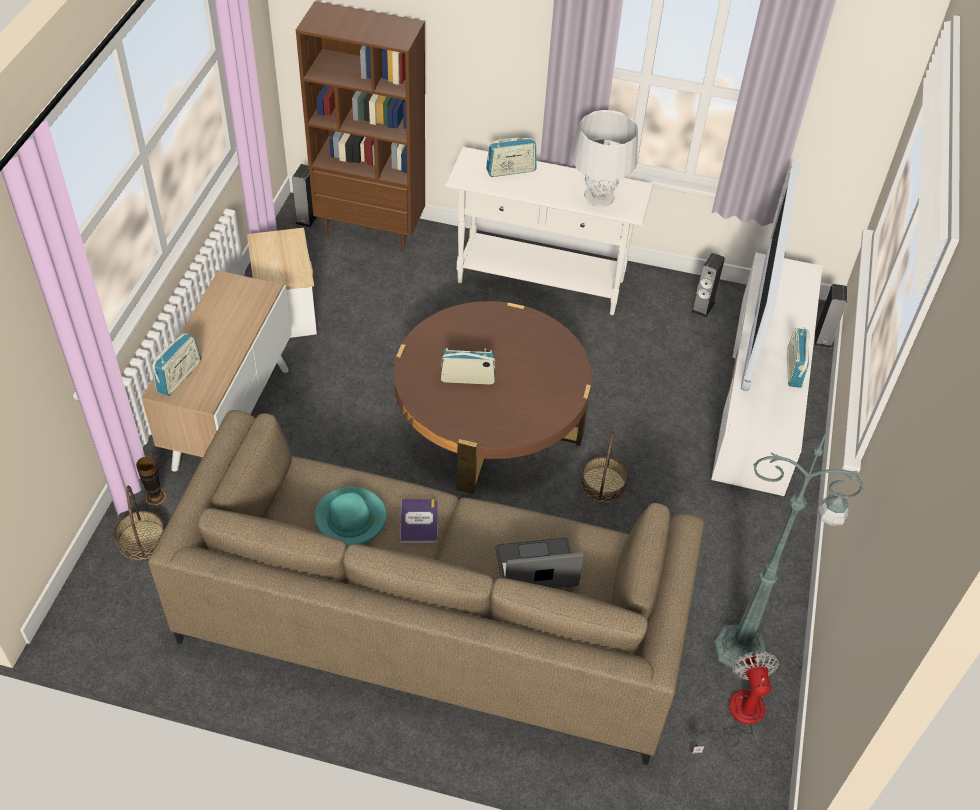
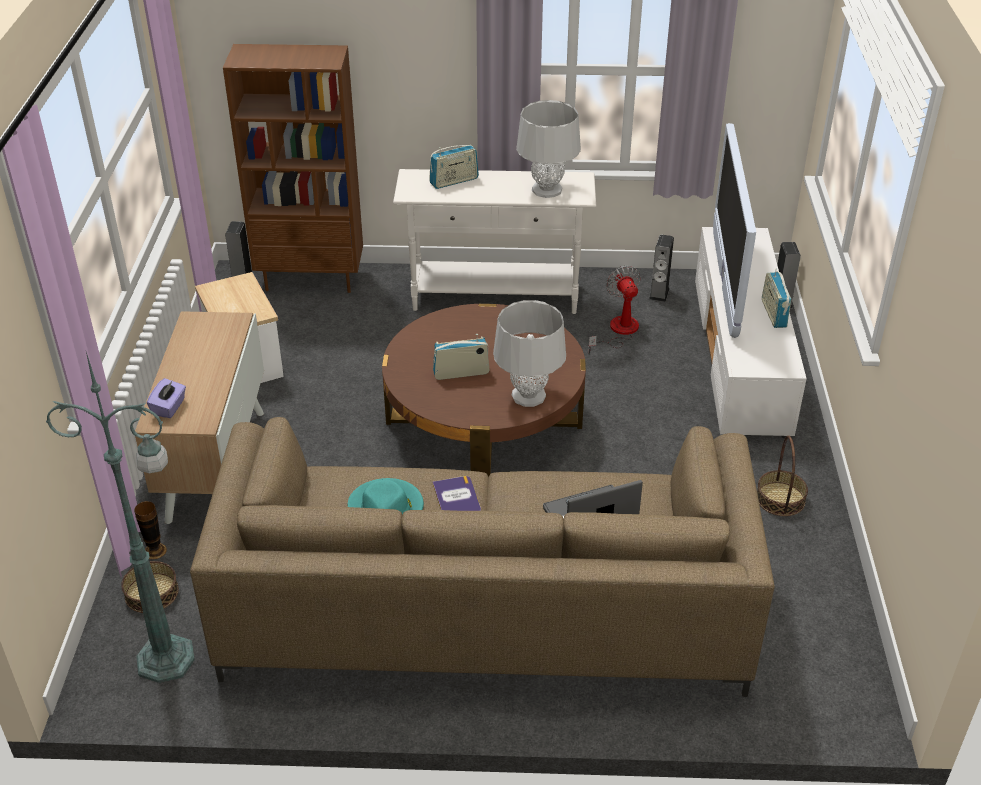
camera: 10 degrees left, 10 degrees down
radio [152,333,201,396] -> purple tissue box [147,378,186,418]
basket [581,431,628,503] -> basket moved to [757,435,808,516]
fan [692,651,779,753] -> fan moved to [588,265,641,354]
green floor lamp [714,423,863,670] -> green floor lamp moved to [46,352,195,683]
none -> grey table lamp [493,300,566,407]

